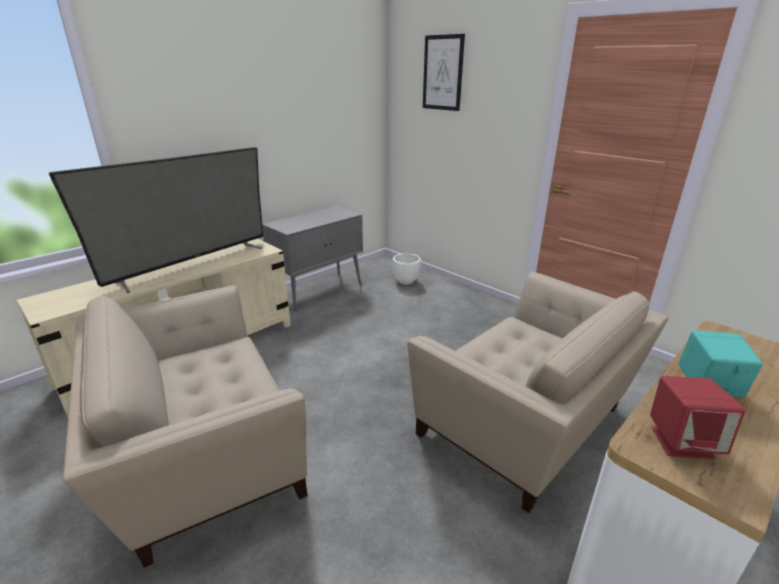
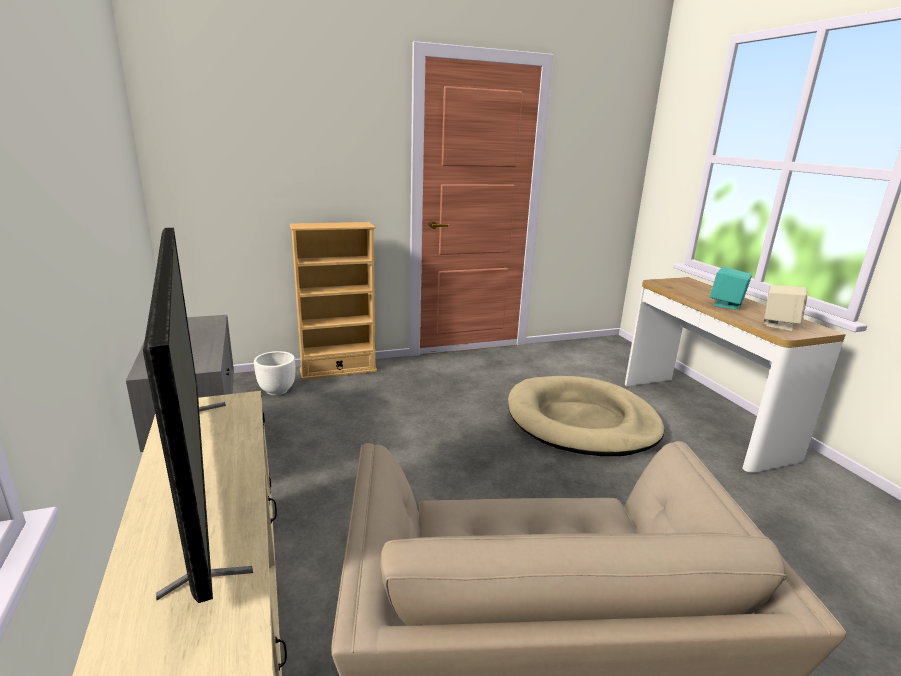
camera: 65 degrees left, 5 degrees down
beige armchair [407,272,669,513] -> beige dog bed [508,376,664,456]
picture [423,34,465,111] -> none
red speaker [650,376,745,459] -> beige speaker [764,285,807,331]
none -> beige bookcase [290,222,377,380]

